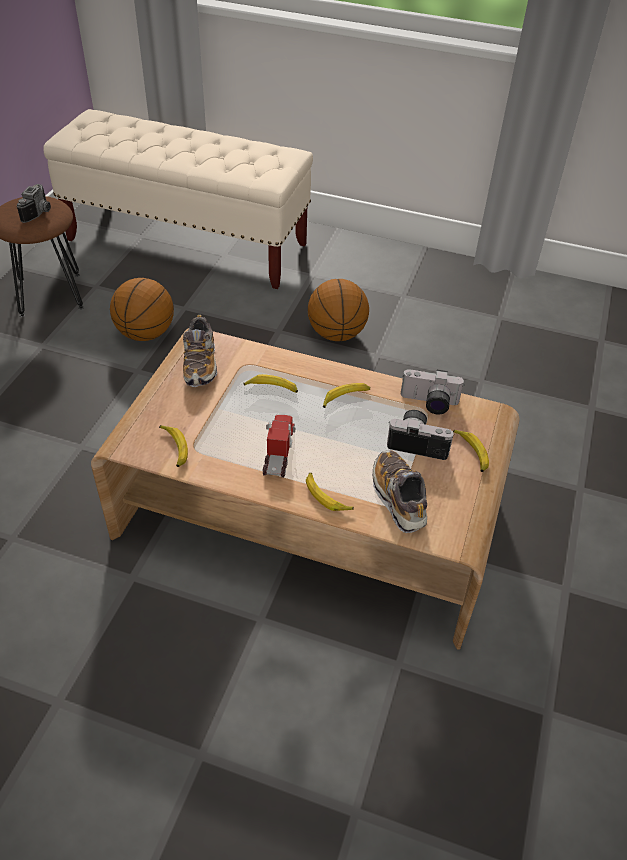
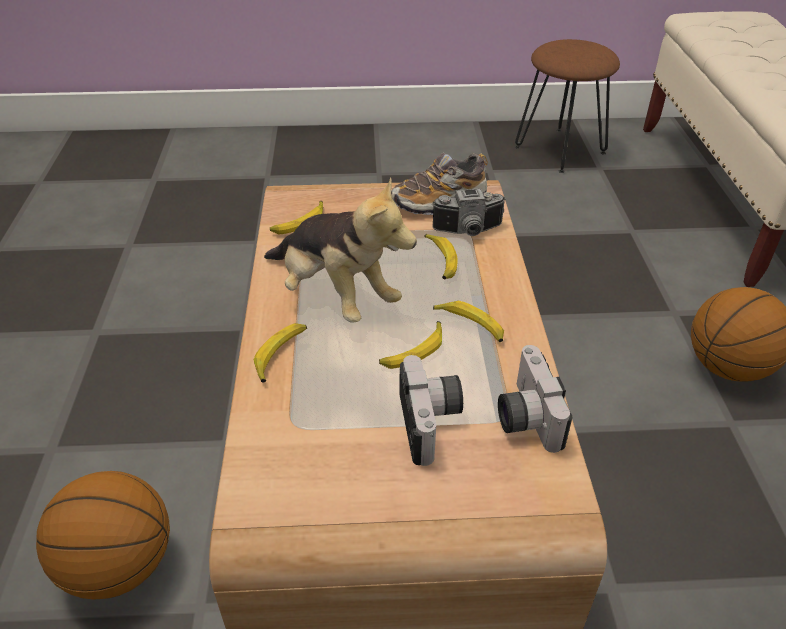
camera: 70 degrees right, 5 degrees down
camera [17,184,51,223] -> camera moved to [432,188,506,236]
basketball [110,278,174,341] -> basketball moved to [36,471,170,599]
toy truck [263,415,295,478] -> plush toy [264,177,417,322]
shoe [373,450,427,533] -> none
banana [453,429,489,472] -> banana moved to [379,321,442,369]

